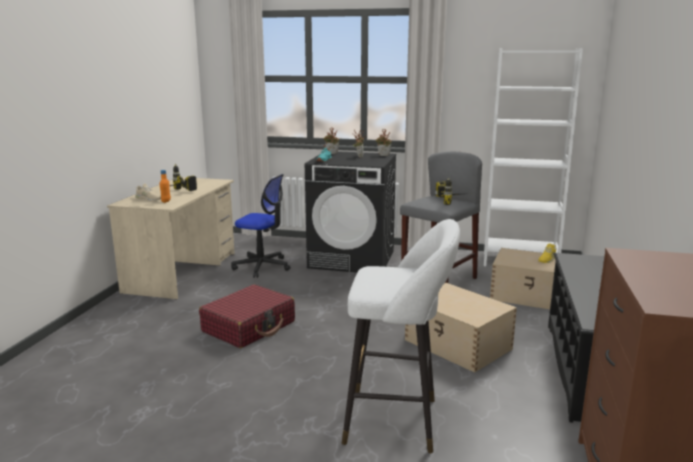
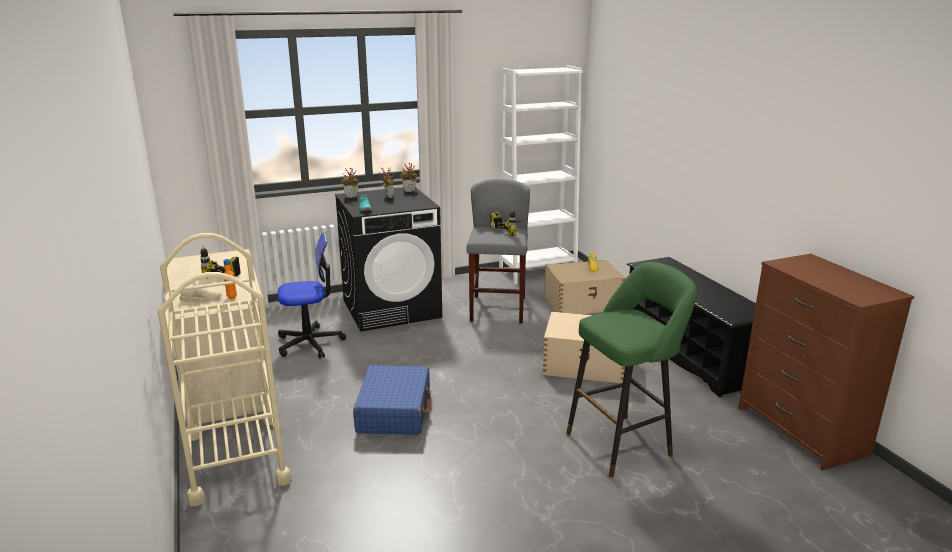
camera: 35 degrees left, 5 degrees up
red suitcase [199,285,295,348] -> blue suitcase [353,365,431,435]
white stool [342,219,460,453] -> green stool [566,262,697,477]
none -> beige cart [158,233,291,506]

